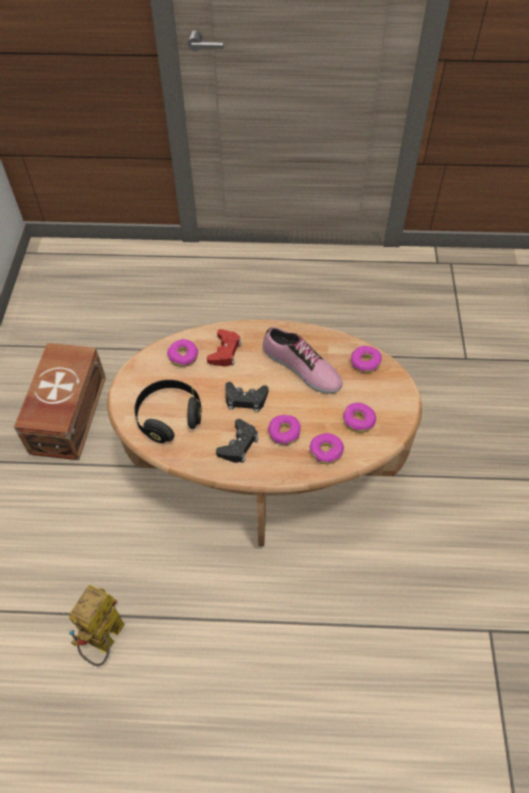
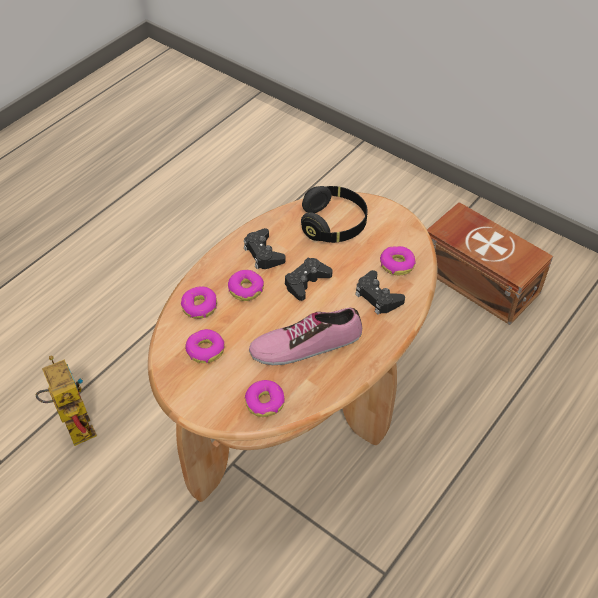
camera: 125 degrees right, 5 degrees down
toy robot [69,585,125,666] -> toy robot moved to [36,356,97,446]
red game controller [207,329,241,367] -> black game controller [355,270,405,315]

